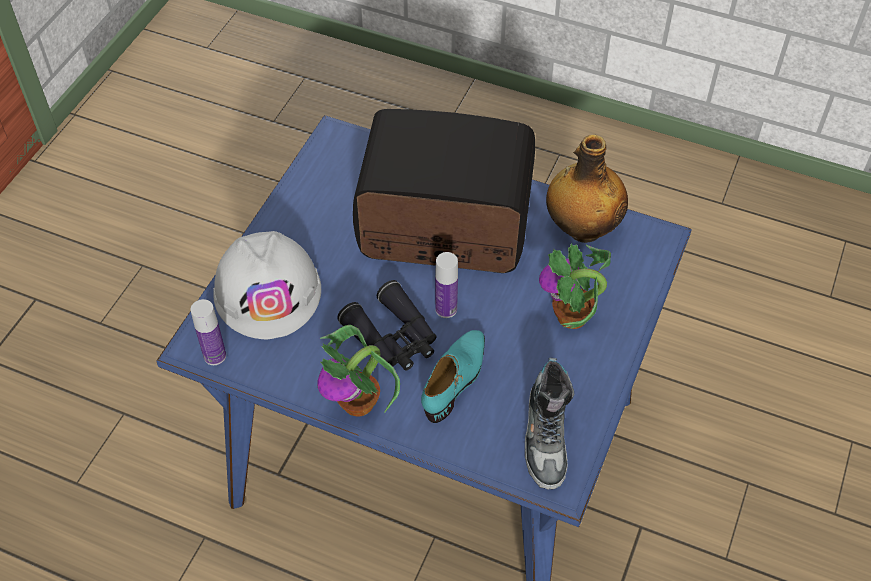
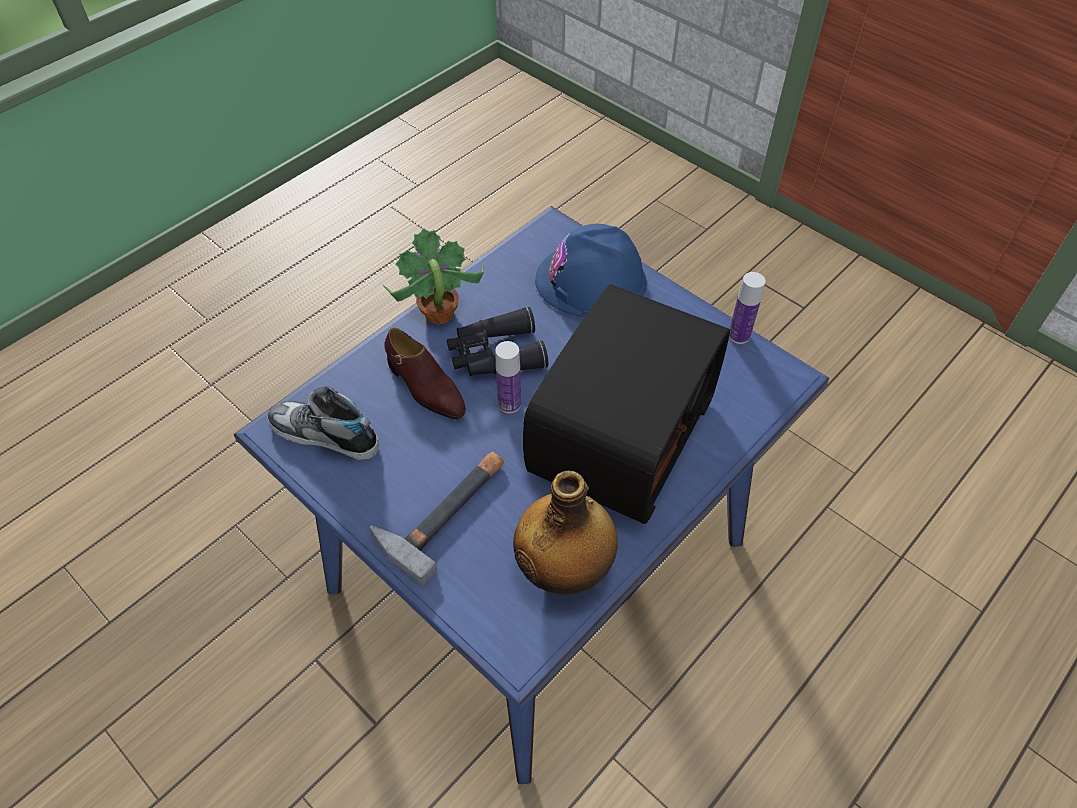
camera: 110 degrees right, 0 degrees up
bottle [190,299,226,365] -> bottle moved to [729,272,766,344]
white hard hat [213,231,321,339] -> blue hard hat [535,224,646,317]
turquoise shoe [421,330,485,423] -> brown shoe [385,328,466,419]
potted plant [539,243,611,329] -> hammer [369,452,504,585]

